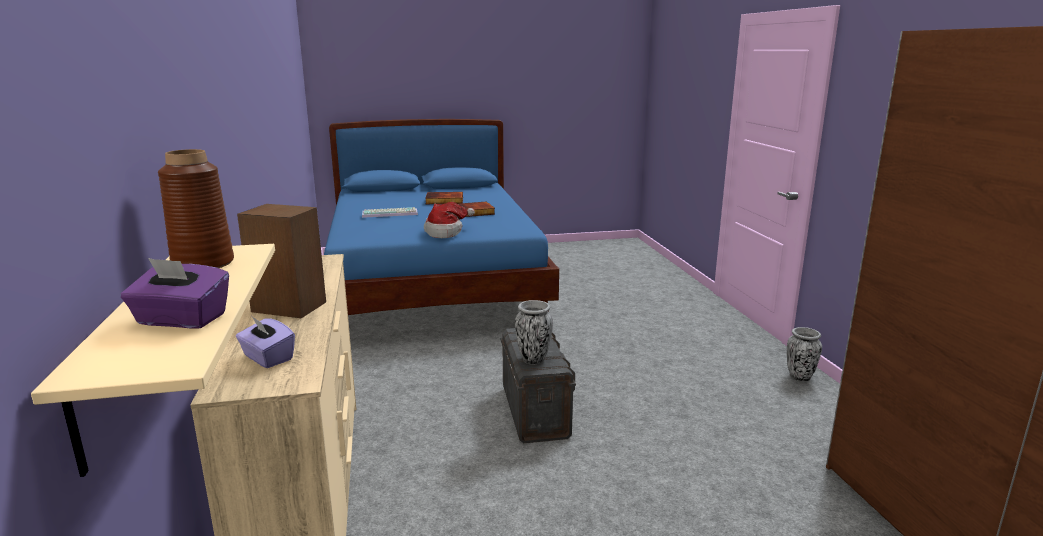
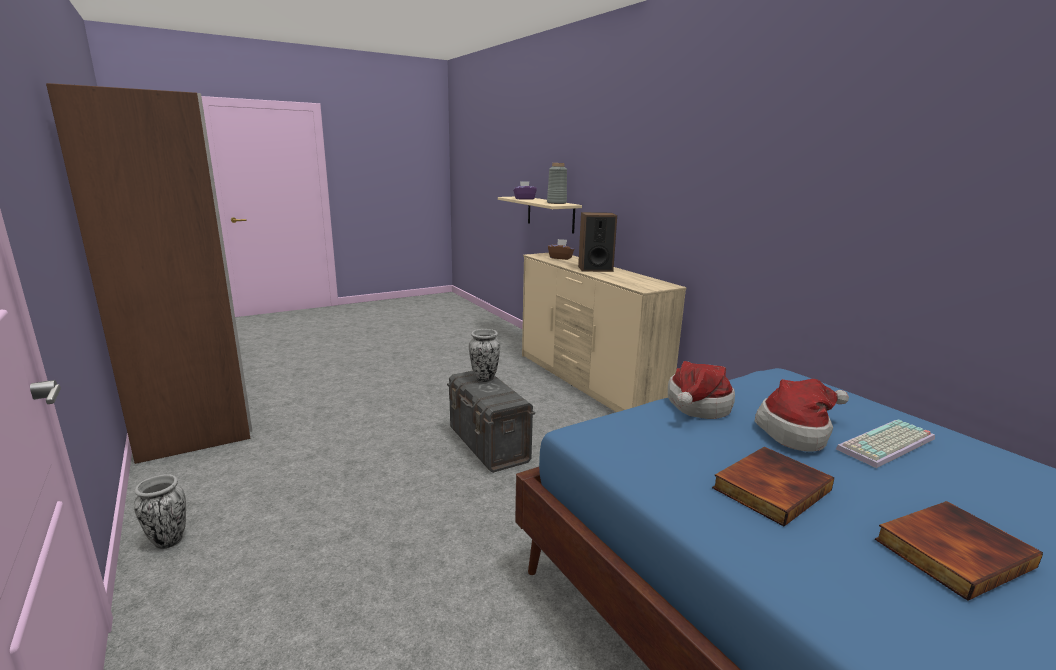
camera: 160 degrees right, 0 degrees up
brown vase [158,149,234,268] -> grey vase [547,163,567,204]
purple tissue box [236,317,295,368] -> brown tissue box [548,239,574,260]
none -> hat [755,379,849,452]

